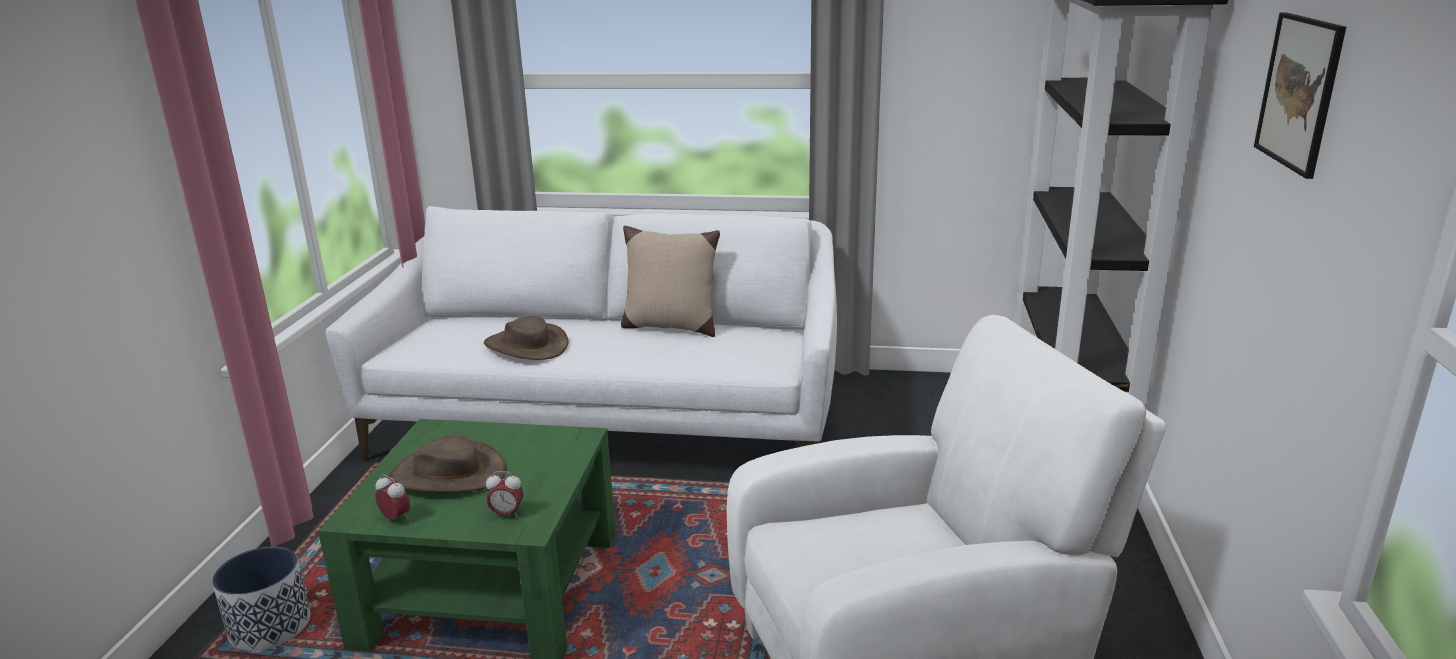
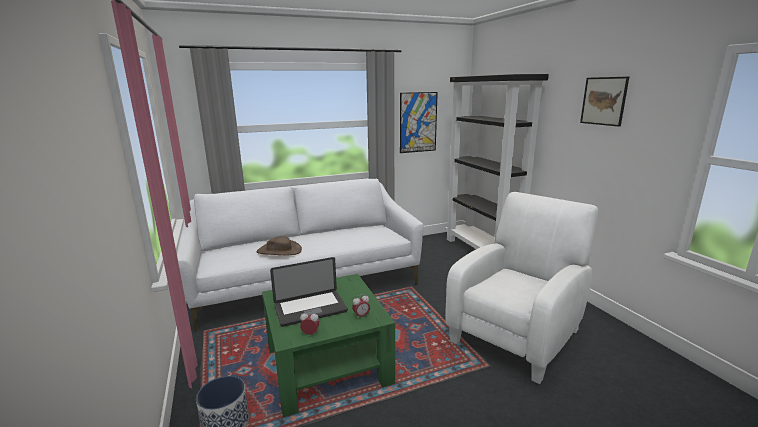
camera: 30 degrees left, 5 degrees down
brown hat [389,435,506,492] -> laptop [270,257,348,327]
beige pillow [621,226,720,337] -> none
none -> picture [400,92,438,153]

